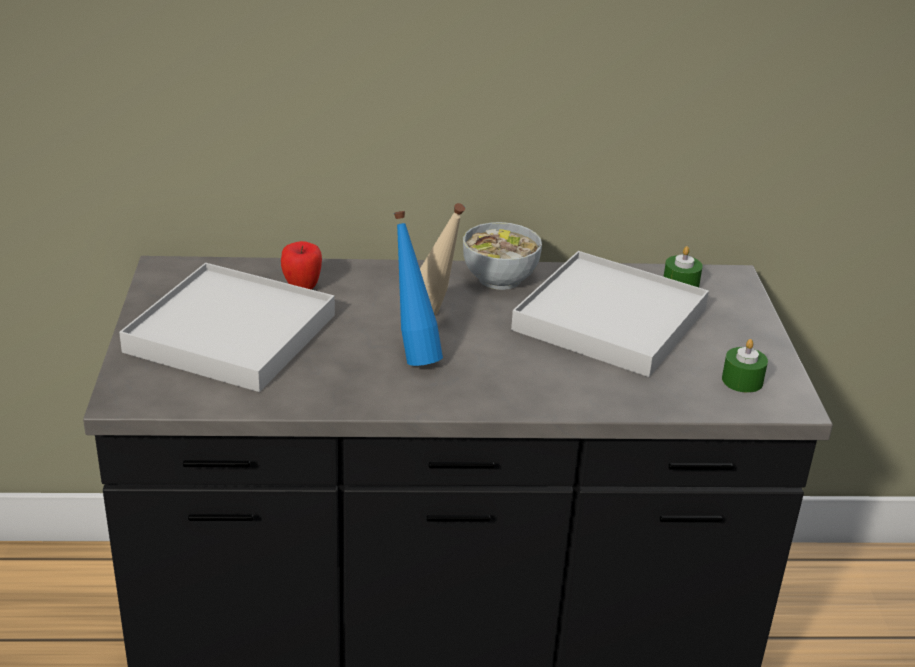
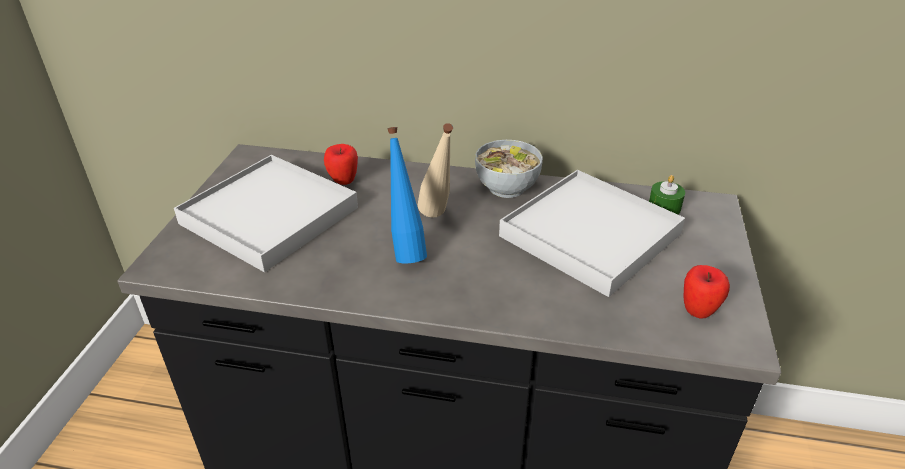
camera: 15 degrees right, 5 degrees up
green candle [722,339,768,393] -> apple [684,265,730,319]

